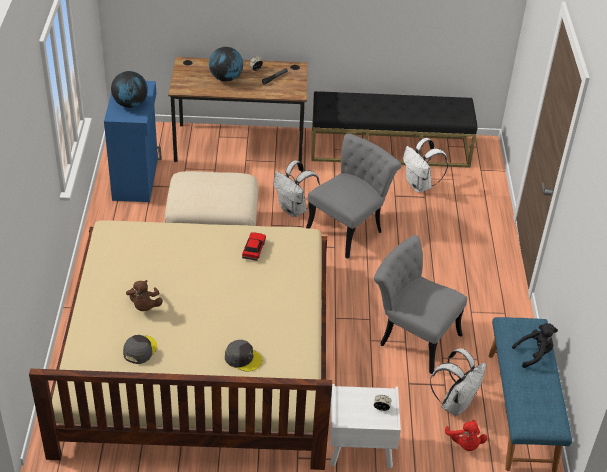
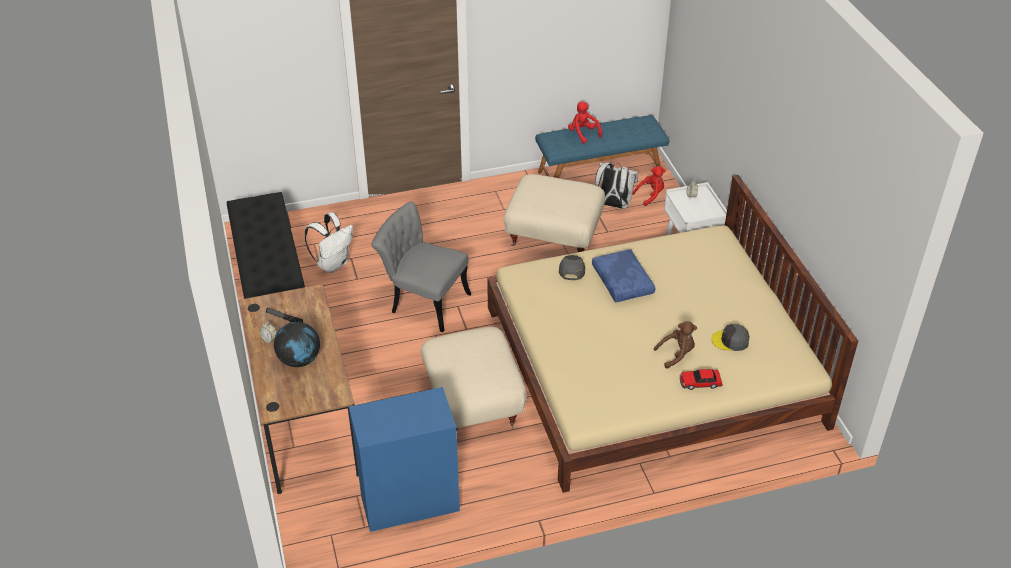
camera: 105 degrees left, 0 degrees up
globe [111,71,148,108] -> none
grey cap [225,340,262,371] -> grey cap moved to [559,255,586,280]
toy car [242,232,266,261] -> toy car moved to [680,369,723,390]
white backpack [274,160,320,217] -> none
grey chair [374,235,467,374] -> beige ottoman [503,174,605,252]
black plush toy [512,323,558,368] -> red plush toy [568,102,602,143]
none -> blue pillow [592,249,656,302]

